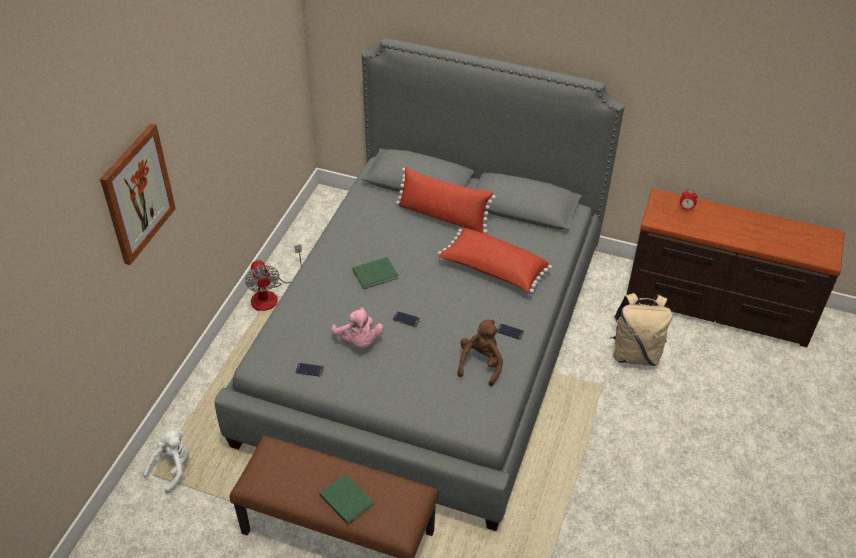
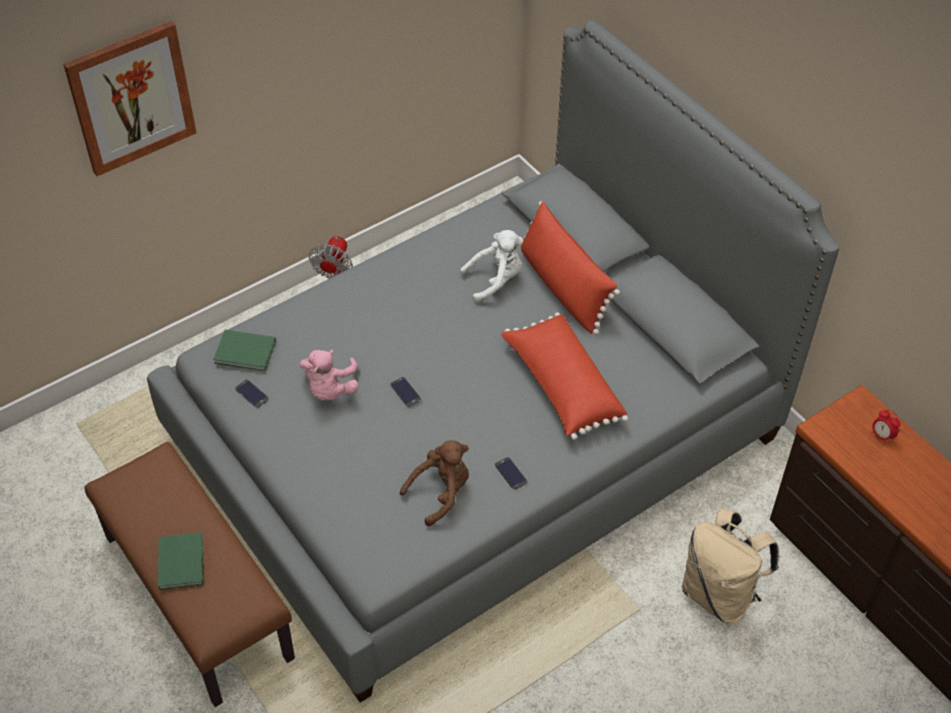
camera: 35 degrees right, 5 degrees up
white plush toy [143,430,189,494] -> white plush toy moved to [460,230,523,303]
green book [353,257,398,289] -> green book moved to [213,330,276,371]

